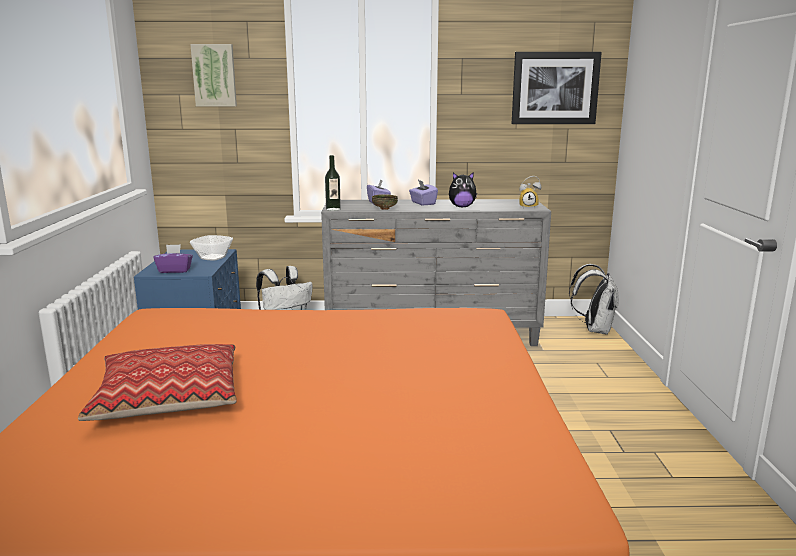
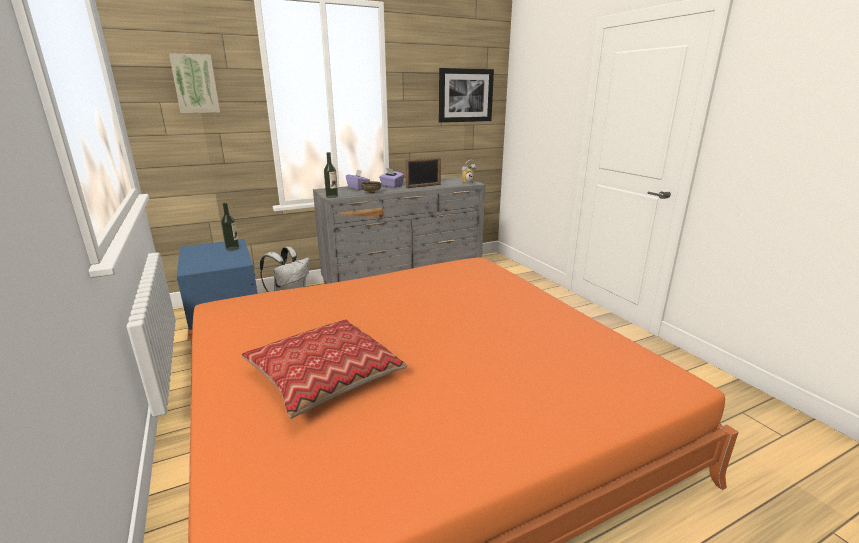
camera: 25 degrees left, 5 degrees up
purple tissue box [153,244,193,273] -> none
bowl [190,235,233,261] -> bottle [221,203,239,251]
plush toy [449,172,477,207] -> picture frame [405,157,441,188]
white backpack [569,264,619,335] -> none

